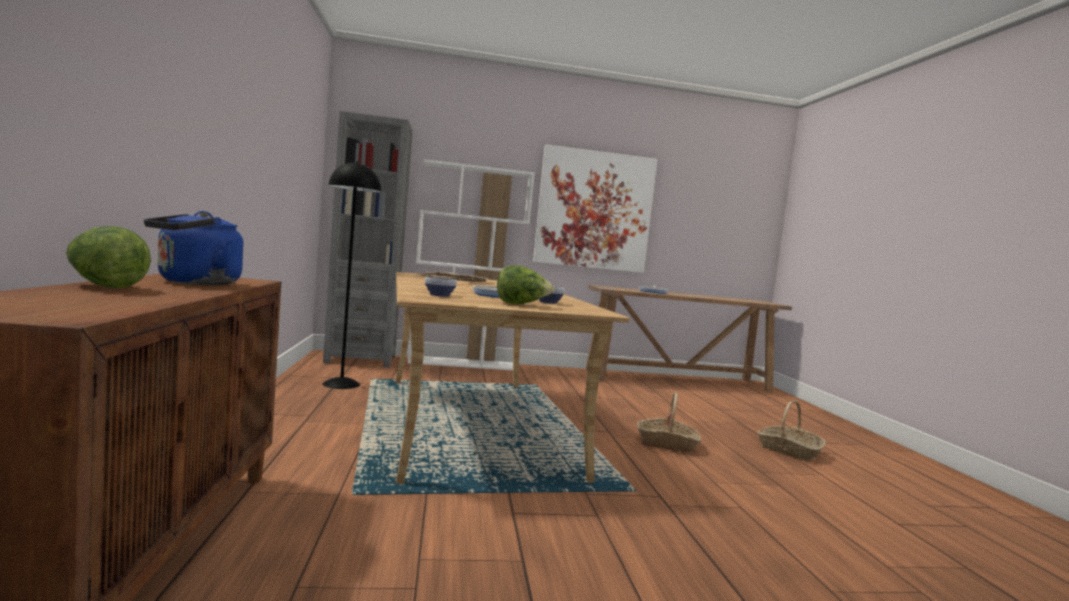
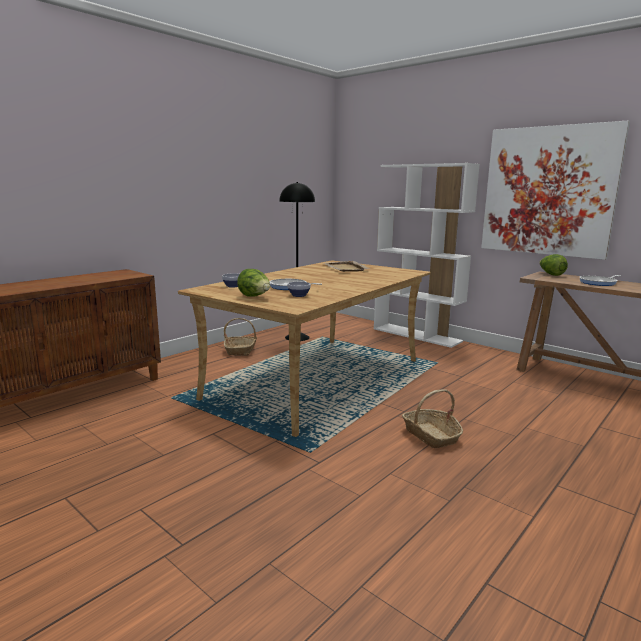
camera: 50 degrees right, 10 degrees up
lettuce [66,226,151,288] -> lettuce moved to [539,254,568,276]
blue kettle [144,211,244,285] -> none
grey bookcase [323,111,413,367] -> none
basket [757,401,826,461] -> basket moved to [224,318,257,356]

